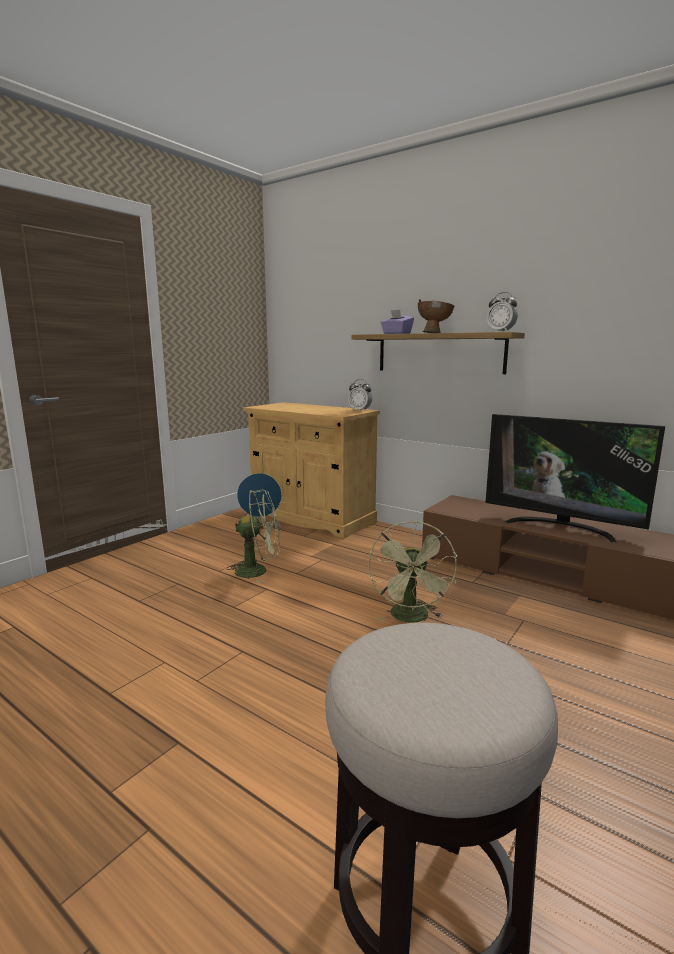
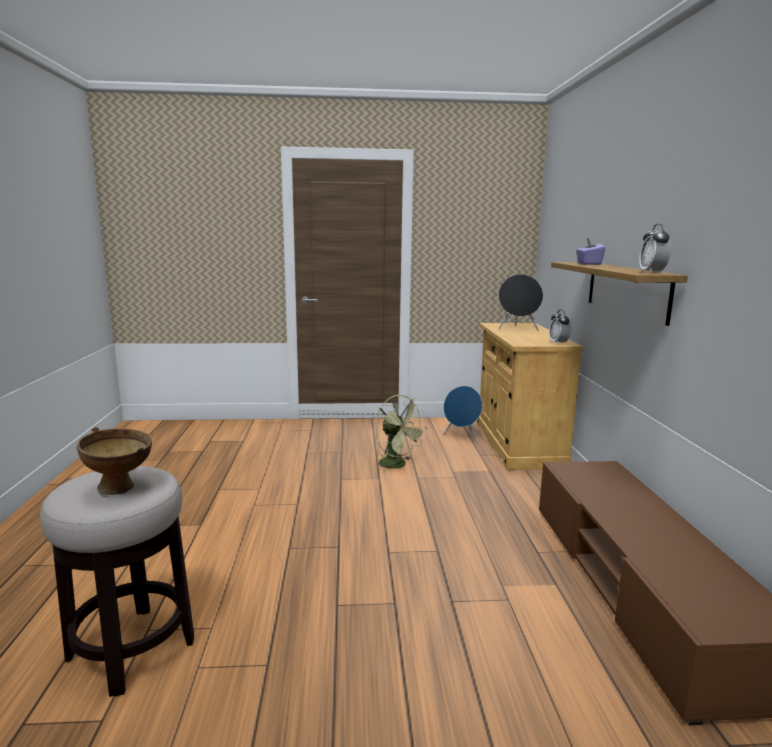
camera: 50 degrees right, 0 degrees up
green fan [368,521,457,623] -> none
brown bowl [418,299,454,333] -> brown bowl moved to [77,427,152,495]
television [485,414,665,543] -> none
none -> black speaker [498,274,543,331]

